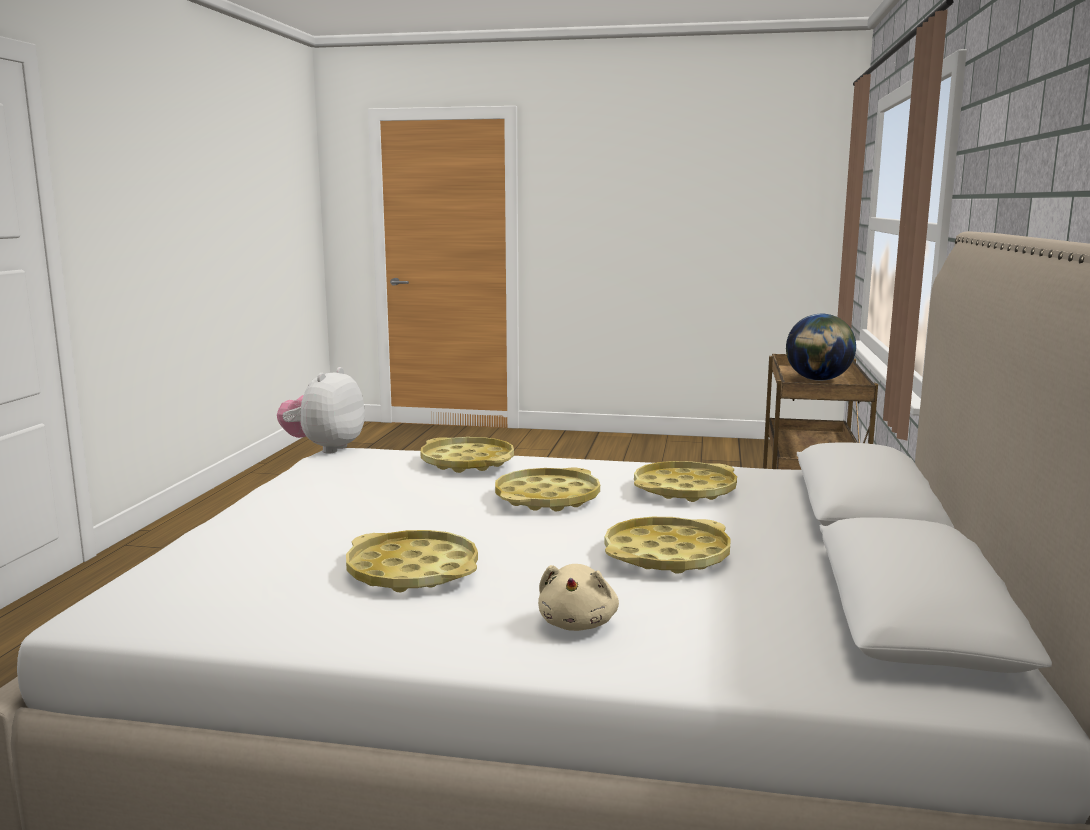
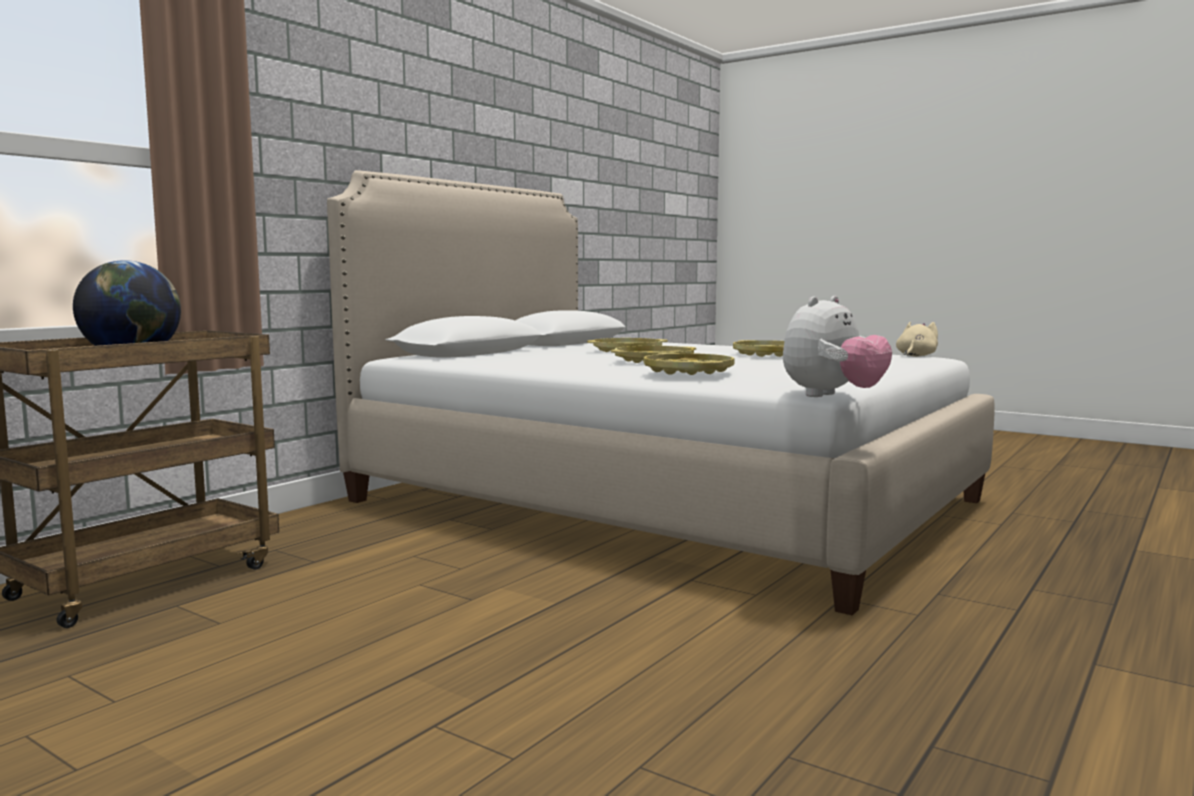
camera: 155 degrees left, 5 degrees down
beige plush toy [538,564,619,631] -> beige plush toy moved to [896,322,938,357]
yellow tray [634,461,737,502] -> none

